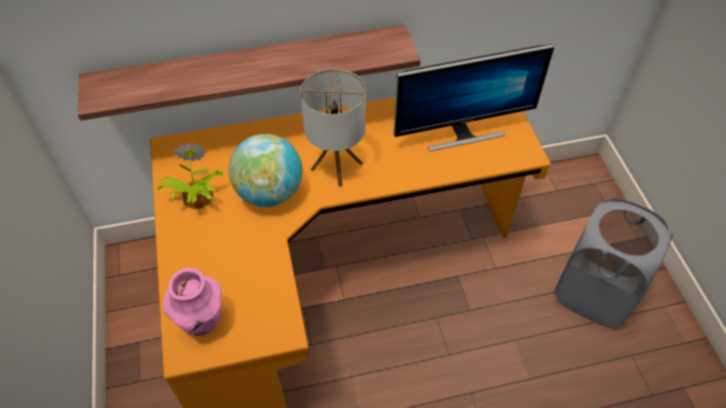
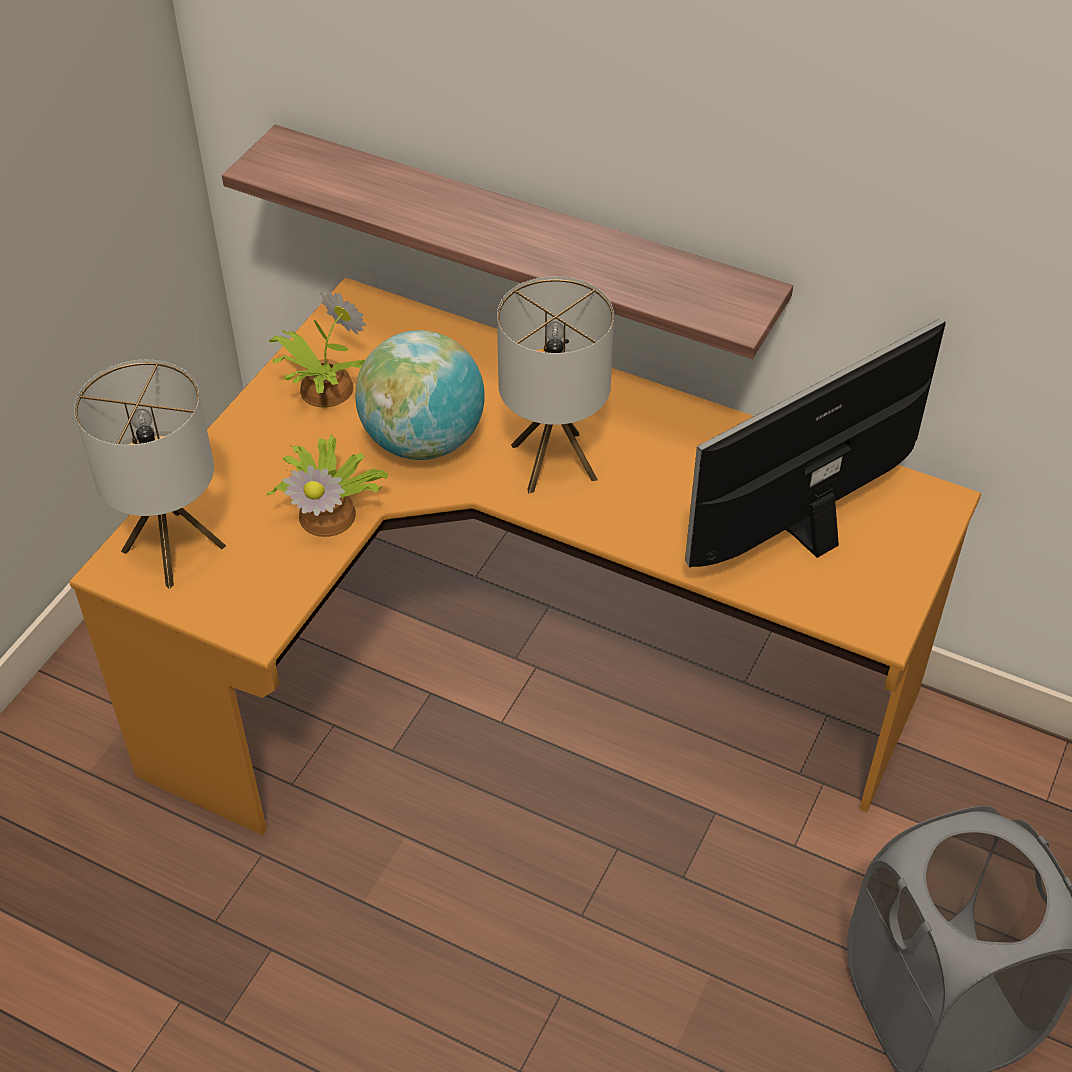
camera: 40 degrees right, 5 degrees down
pink vase [163,268,222,336] -> table lamp [74,360,226,588]
monitor [393,44,554,151] -> monitor turned 120 degrees clockwise [685,319,946,568]
none -> potted plant [266,435,388,537]

